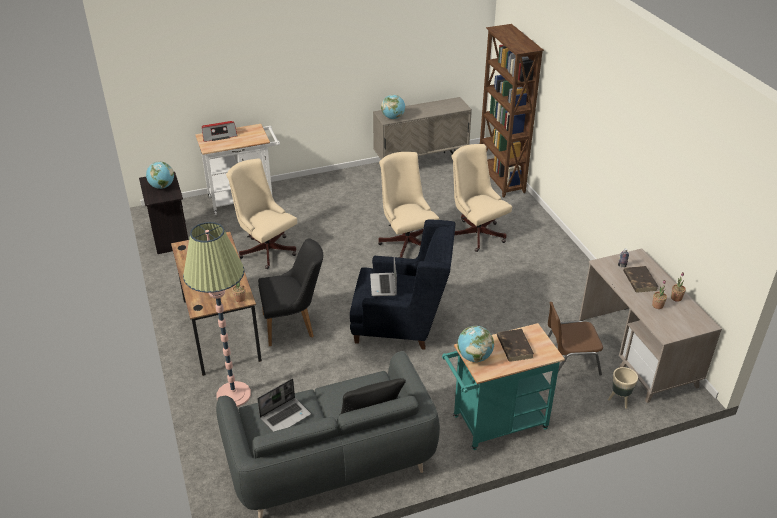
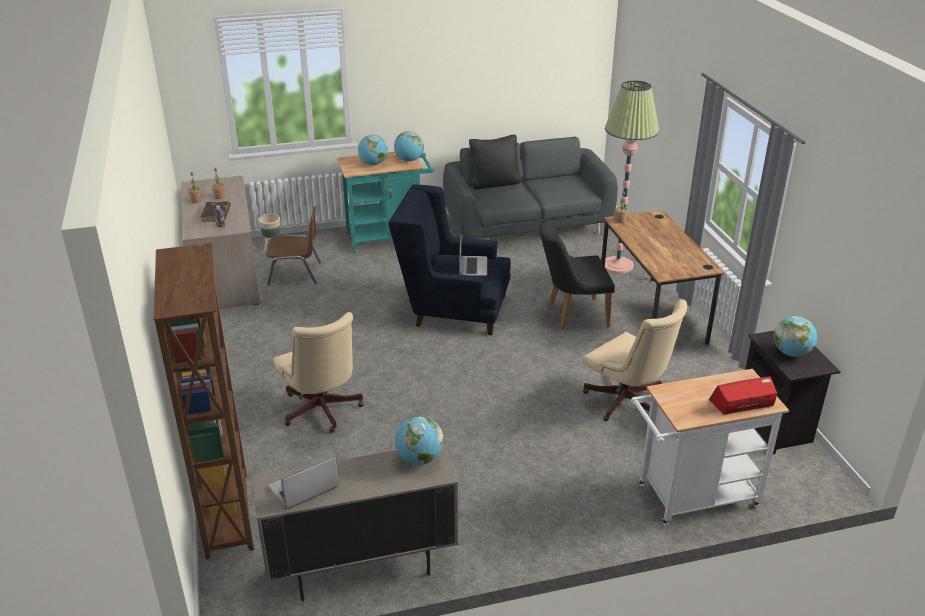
camera: 175 degrees left, 5 degrees down
laptop [257,378,311,432] -> laptop moved to [268,456,339,510]
beige office chair [378,152,439,258] -> none
brown book [497,329,534,362] -> globe [358,135,388,165]

